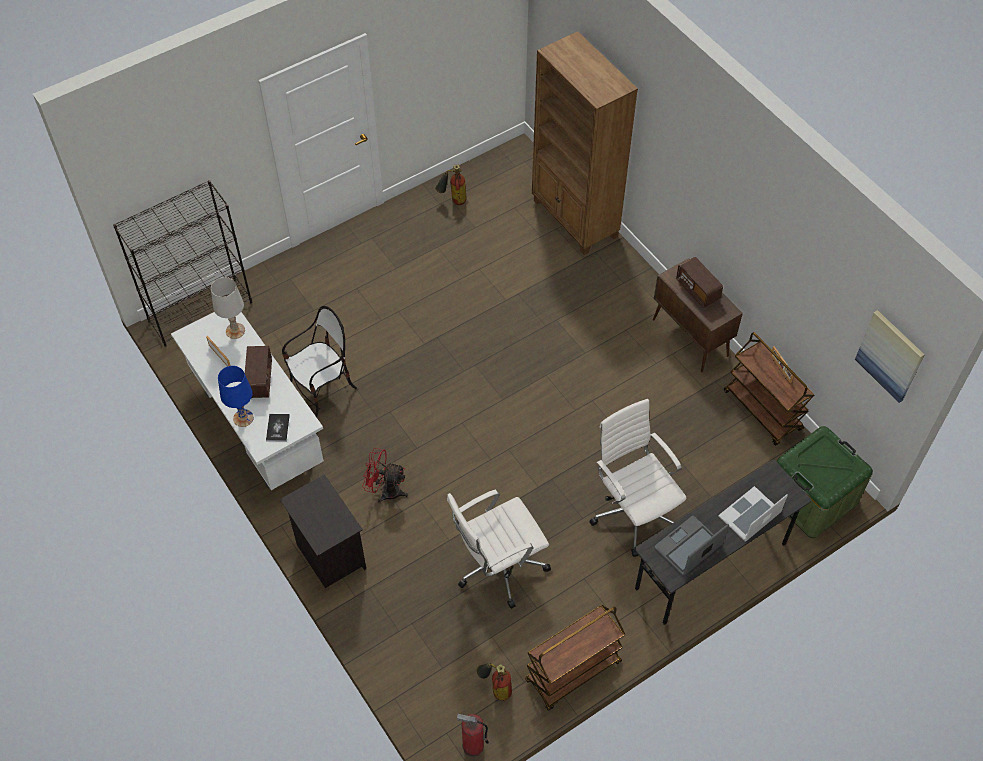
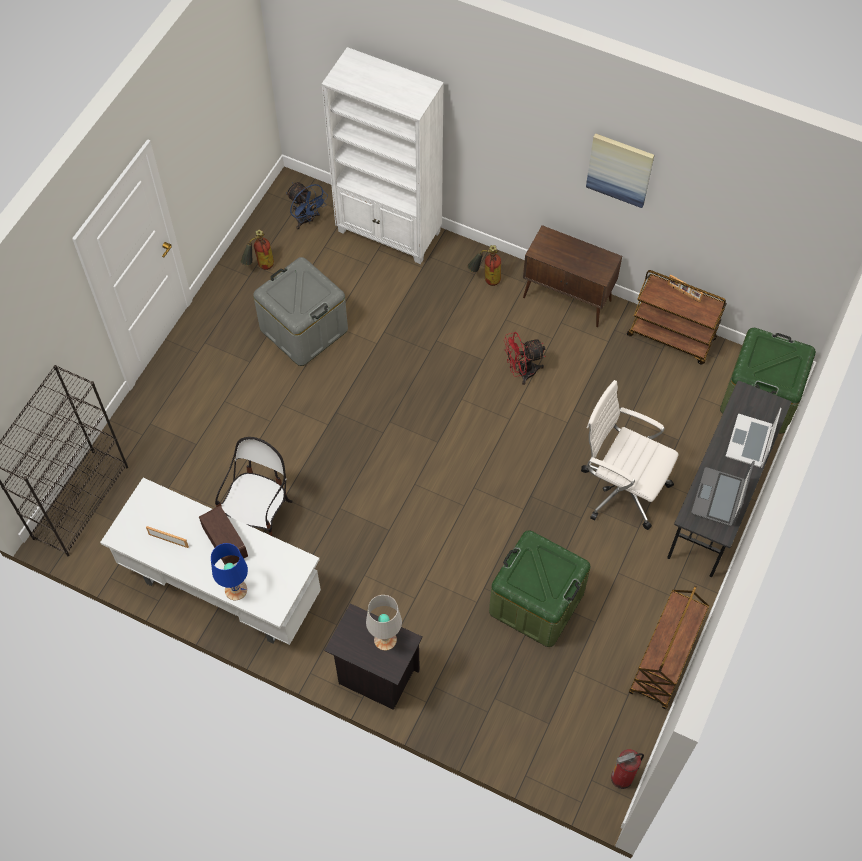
camera: 30 degrees left, 5 degrees up
white table lamp [211,277,245,339] -> white table lamp moved to [366,595,402,651]
book [266,414,290,442] -> none
red fan [362,448,408,503] -> red fan moved to [504,332,545,385]
white office chair [447,490,551,609] -> green storage box [489,530,591,647]
fire extinguisher [477,663,512,701] -> fire extinguisher moved to [468,245,501,286]
brown bookcase [532,31,638,255] -> white bookcase [322,47,444,264]
radio [676,257,723,308] -> none
picture [855,310,925,403] -> picture moved to [586,133,654,208]
none -> grey storage box [253,257,348,366]
none -> blue fan [286,182,328,229]

